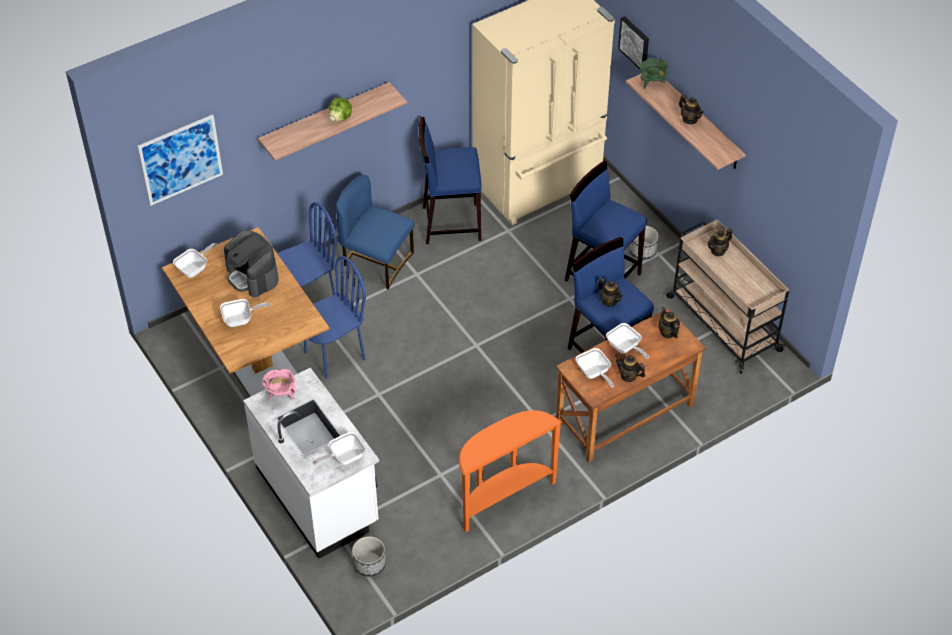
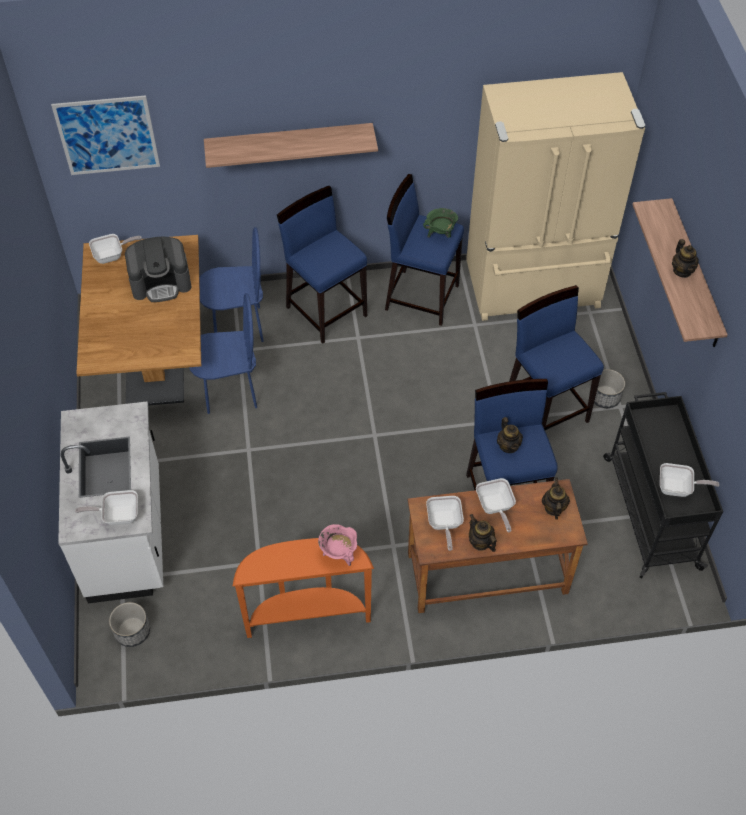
camera: 25 degrees right, 5 degrees up
frying pan [220,299,270,327] -> frying pan moved to [660,463,720,497]
coffee machine [224,230,279,297] -> coffee machine turned 90 degrees counterclockwise [125,237,191,302]
pink cooking pot [262,368,297,400] -> pink cooking pot moved to [318,524,357,566]
lettuce [328,97,352,121] -> none
blue chair [336,175,414,289] -> blue stool [277,186,367,344]
picture [618,16,649,69] -> none
green cooking pot [640,58,668,89] -> green cooking pot moved to [423,208,458,238]
beige cart [666,220,790,374] -> black cart [603,392,723,578]
teapot [707,229,732,257] -> none

